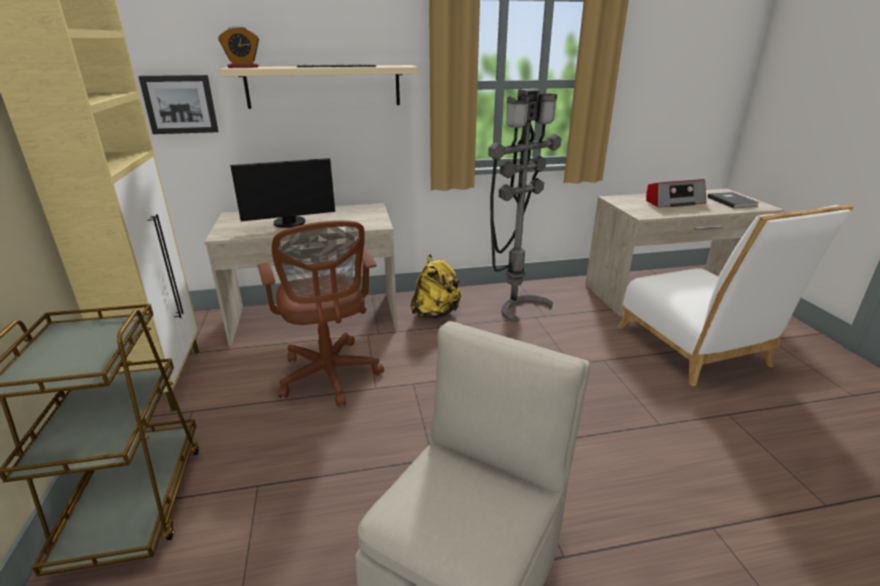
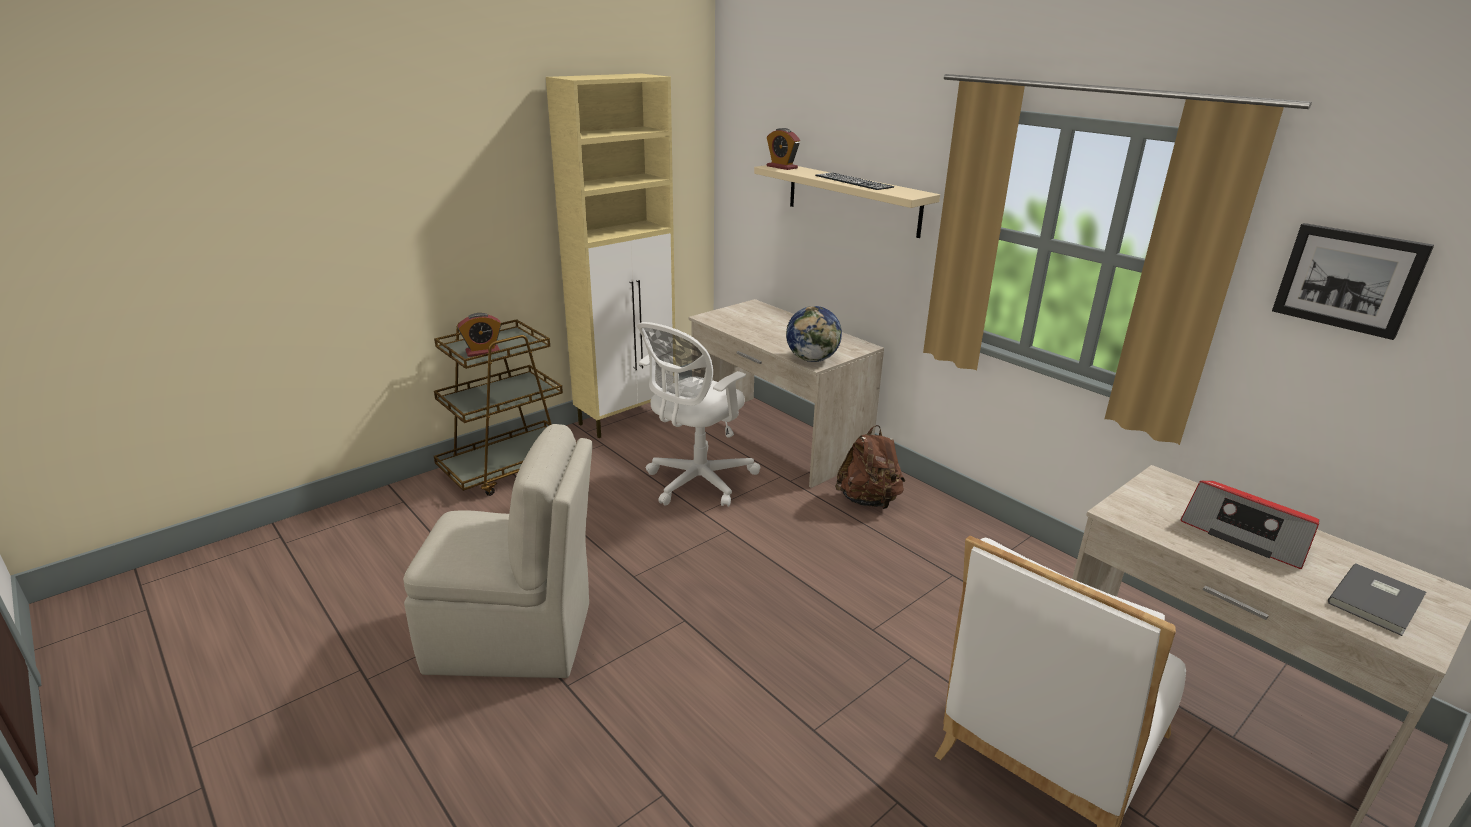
camera: 60 degrees right, 0 degrees up
picture [138,75,219,134] -> picture moved to [1272,223,1434,340]
monitor [230,158,335,228] -> none
brown office chair [258,220,384,407] -> white office chair [637,322,760,507]
yellow backpack [410,254,462,318] -> brown backpack [835,425,905,509]
grey floor lamp [488,88,562,322] -> none
none -> alarm clock [457,313,501,357]
none -> globe [786,306,842,362]

